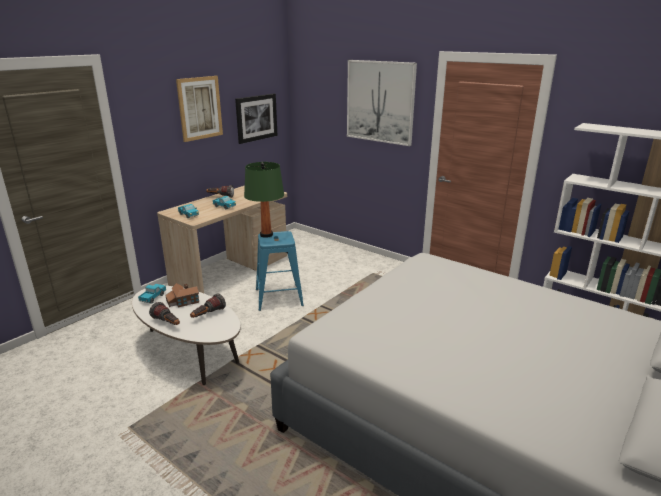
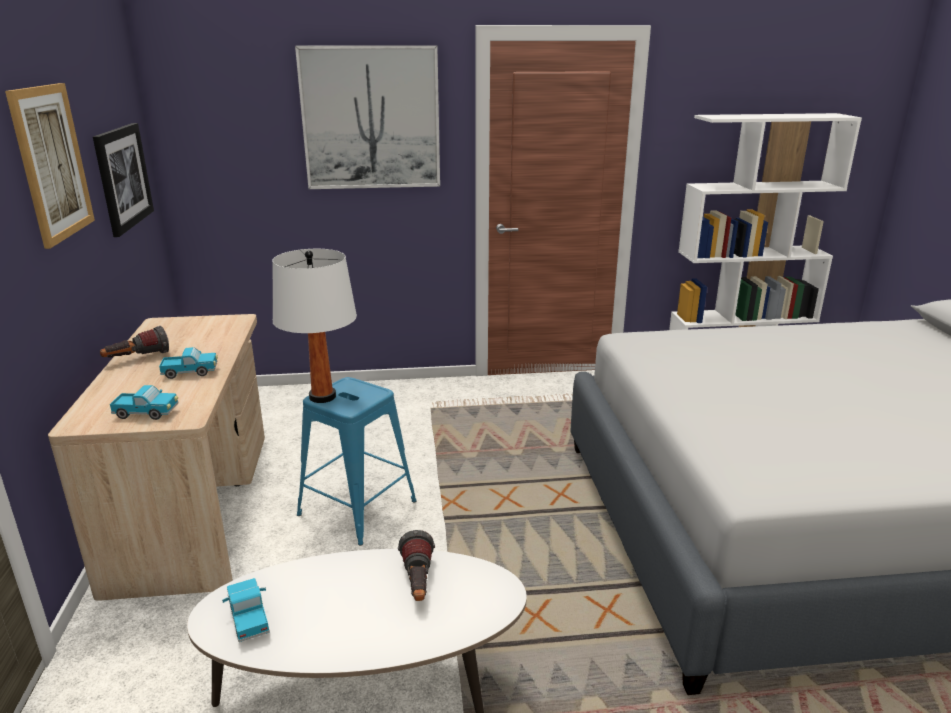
camera: 45 degrees left, 0 degrees up
flashlight [149,302,180,325] -> none
toy house [165,283,199,307] -> none
green table lamp [244,162,284,238] -> white table lamp [272,249,357,403]

